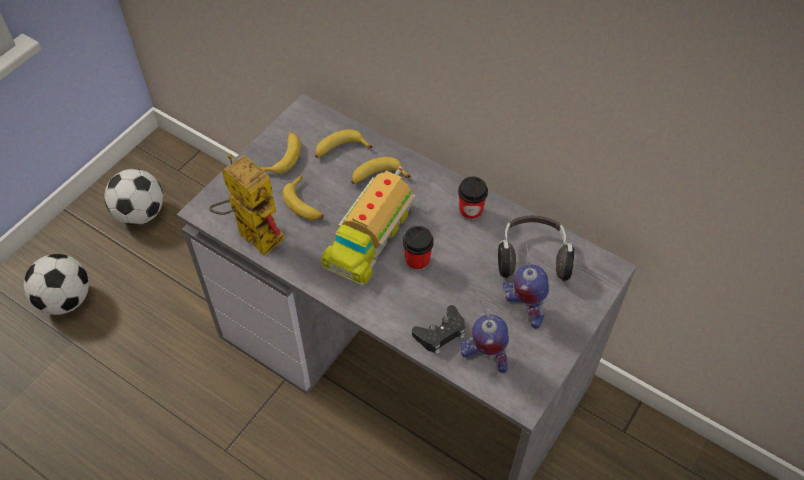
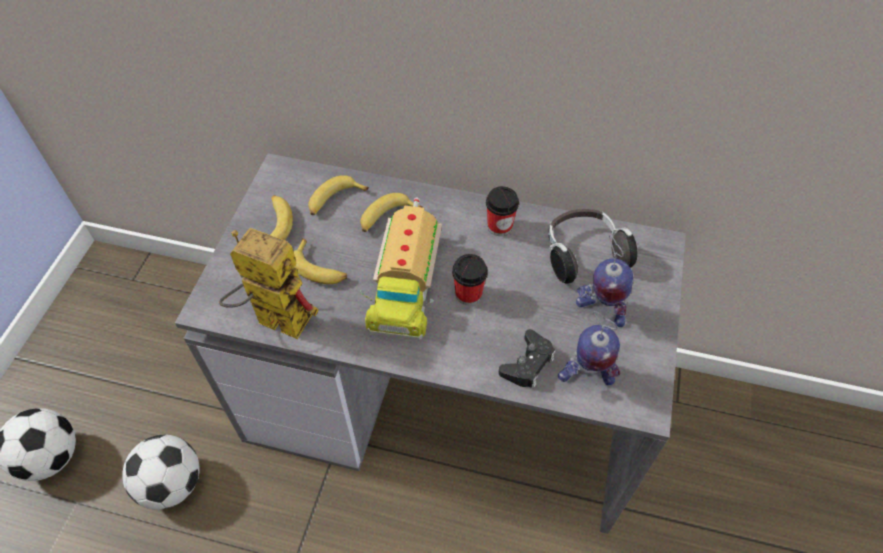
camera: 20 degrees left, 0 degrees up
football [104,169,163,225] -> football moved to [122,435,200,510]

